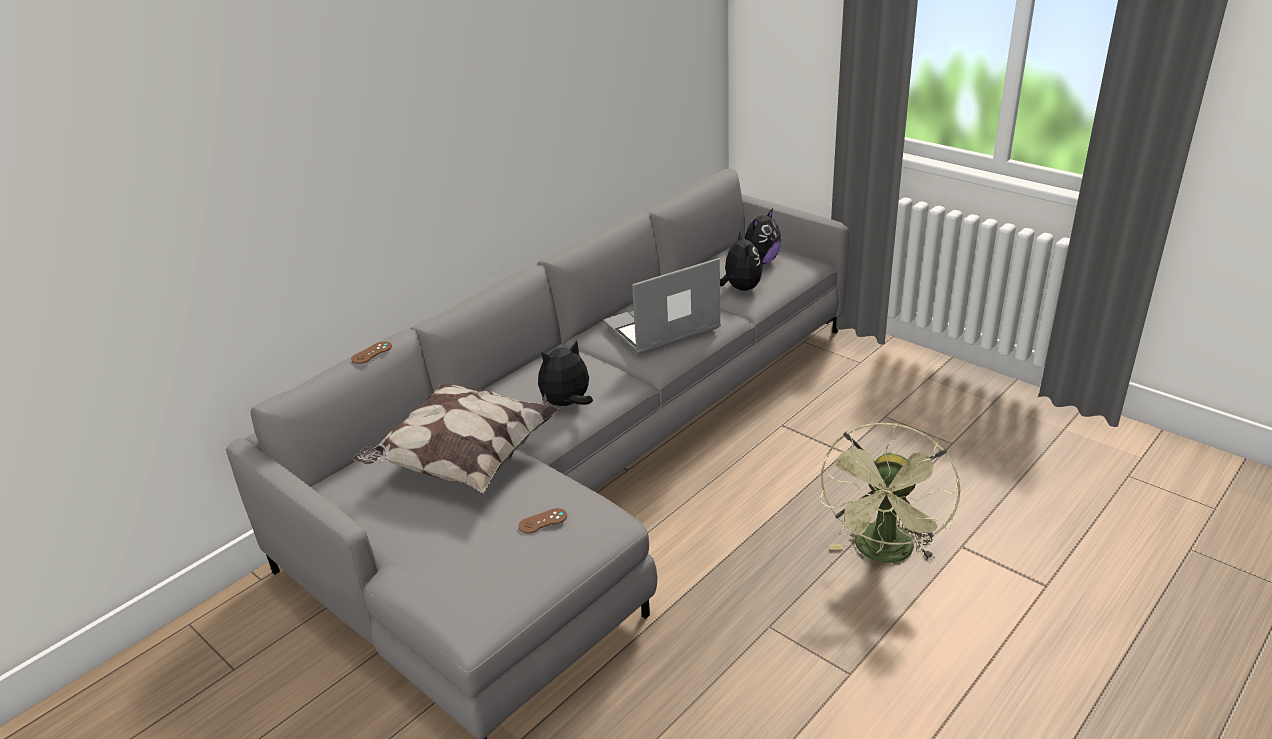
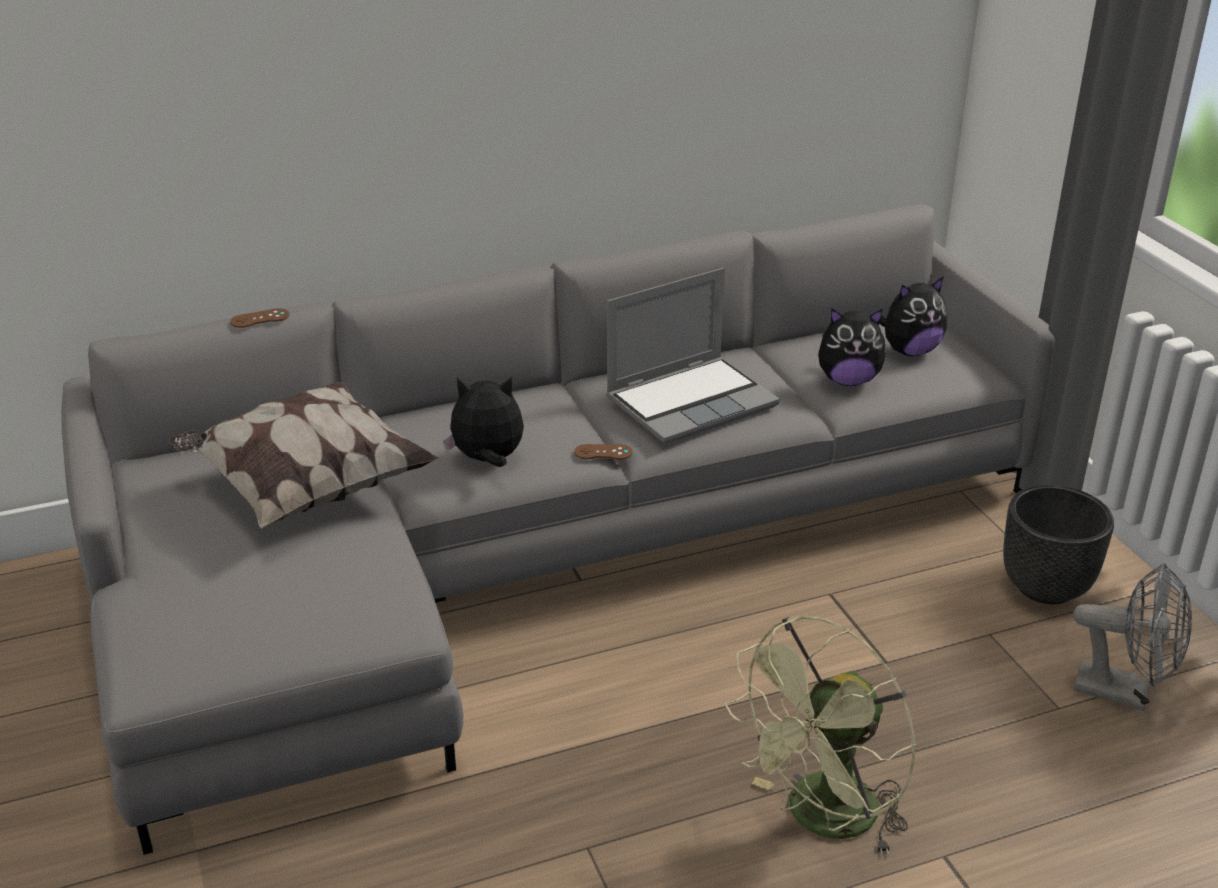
camera: 25 degrees right, 0 degrees up
brown game controller [519,508,567,534] -> brown game controller moved to [574,444,633,460]
laptop [603,258,721,354] -> laptop turned 150 degrees clockwise [606,268,780,444]
plush toy [720,231,763,291] -> plush toy turned 75 degrees clockwise [818,309,888,386]
none -> black planter [1003,485,1114,604]
none -> grey fan [1073,563,1192,711]

